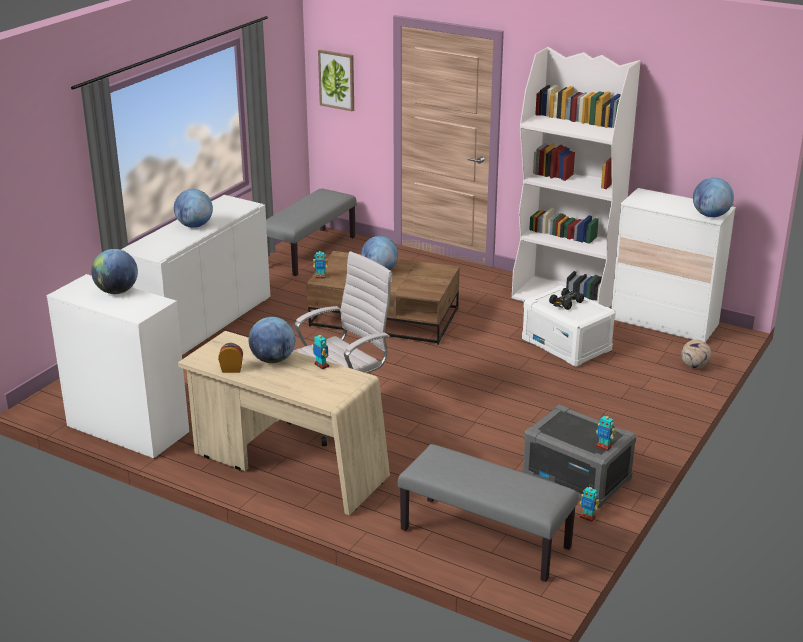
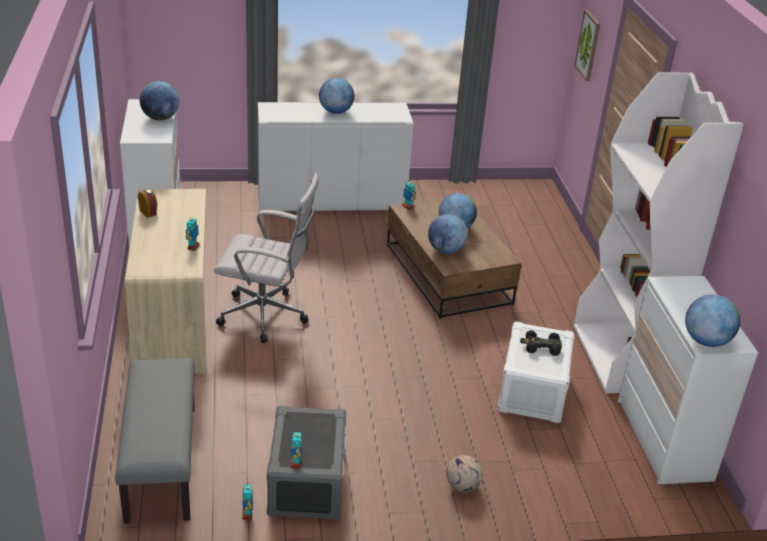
camera: 50 degrees right, 5 degrees up
globe [249,317,295,363] -> globe moved to [428,214,468,254]
grey bench [266,188,357,276] -> none
football [681,340,711,368] -> football moved to [446,455,483,492]

